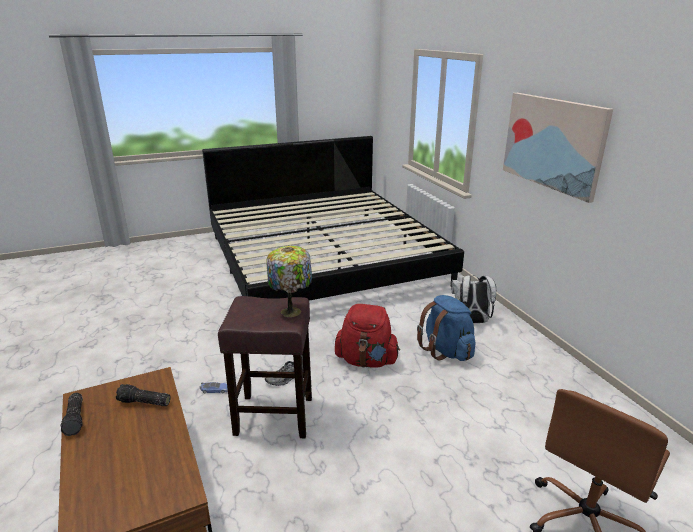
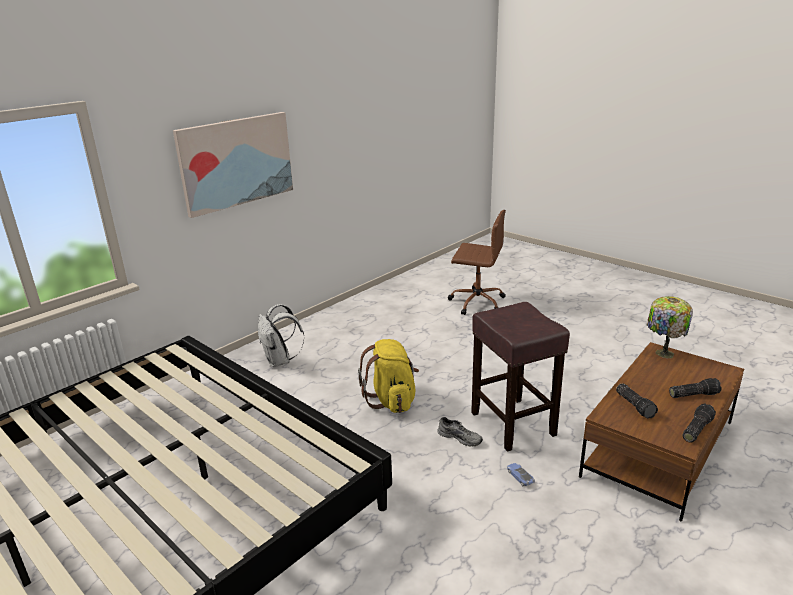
camera: 115 degrees left, 0 degrees up
table lamp [266,246,312,317] -> table lamp moved to [647,296,693,359]
red backpack [335,304,400,368] -> yellow backpack [358,339,419,413]
blue backpack [417,295,475,361] -> none
none -> flashlight [669,378,721,398]

